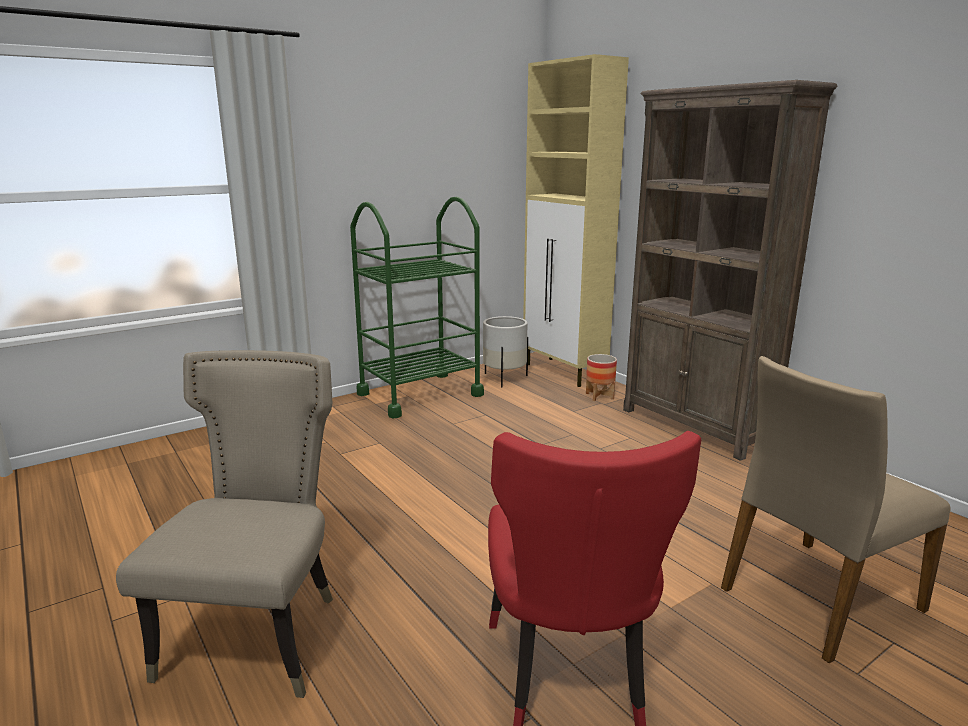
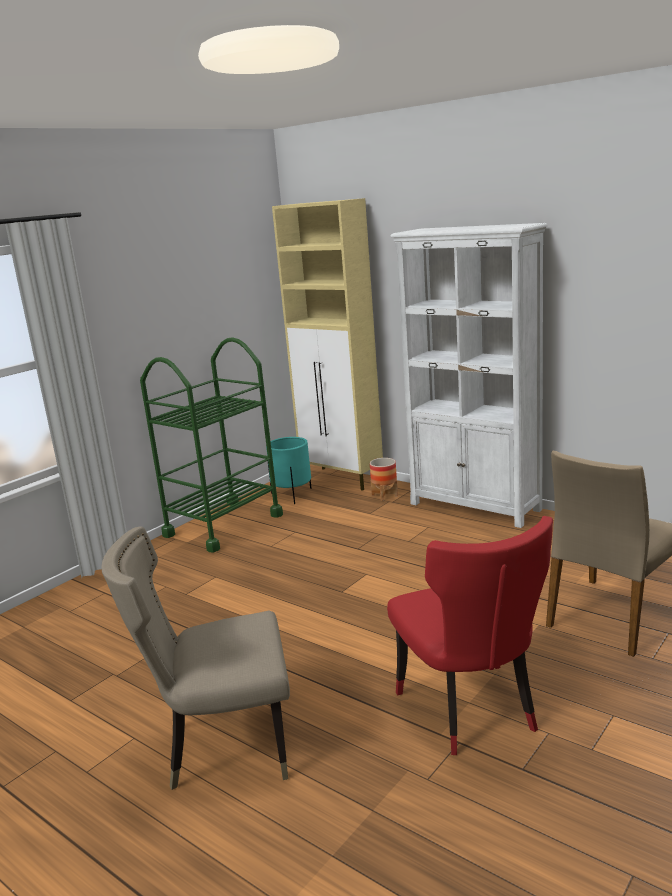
camera: 15 degrees left, 0 degrees up
beige chair [116,350,333,698] -> beige chair turned 90 degrees counterclockwise [101,526,290,790]
white planter [483,316,528,387] -> turquoise planter [266,437,312,504]
brown bookcase [623,80,837,461] -> white bookcase [390,223,548,528]

